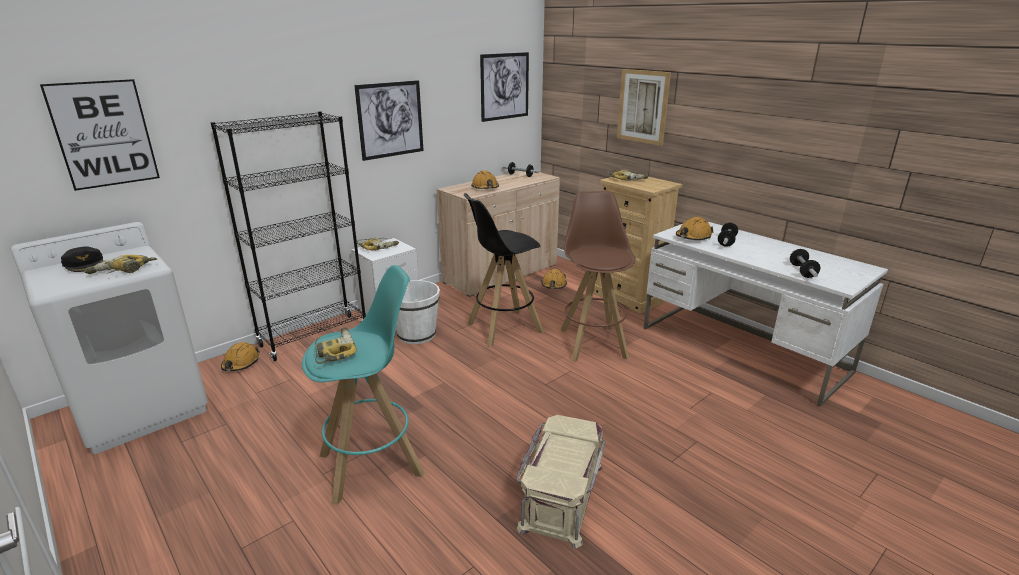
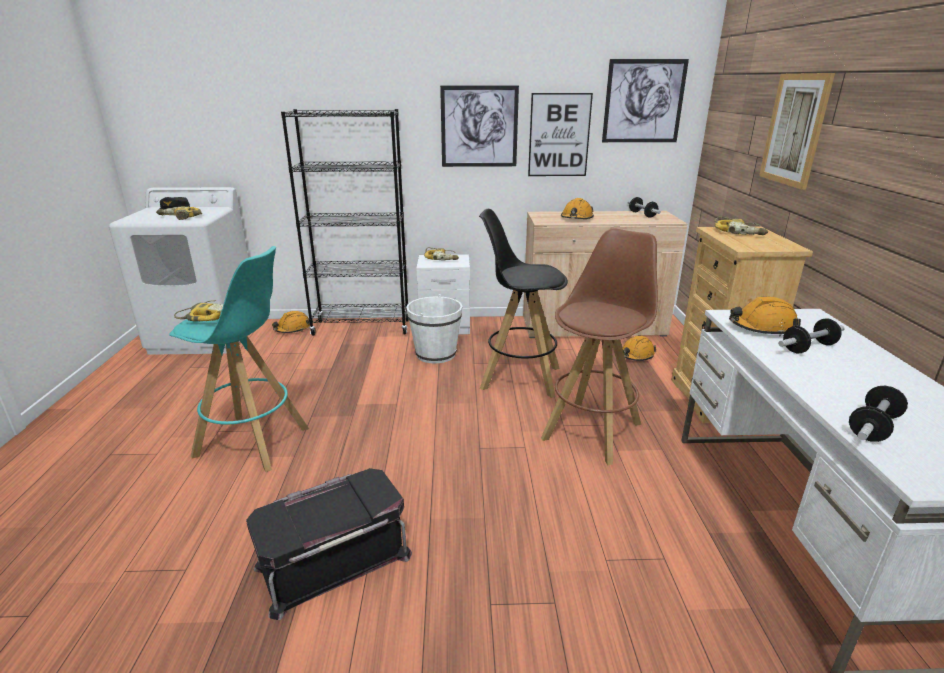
camera: 40 degrees right, 0 degrees up
picture [40,79,160,191] -> picture moved to [528,93,593,176]
beige storage box [516,415,606,548] -> black storage box [246,468,412,620]

